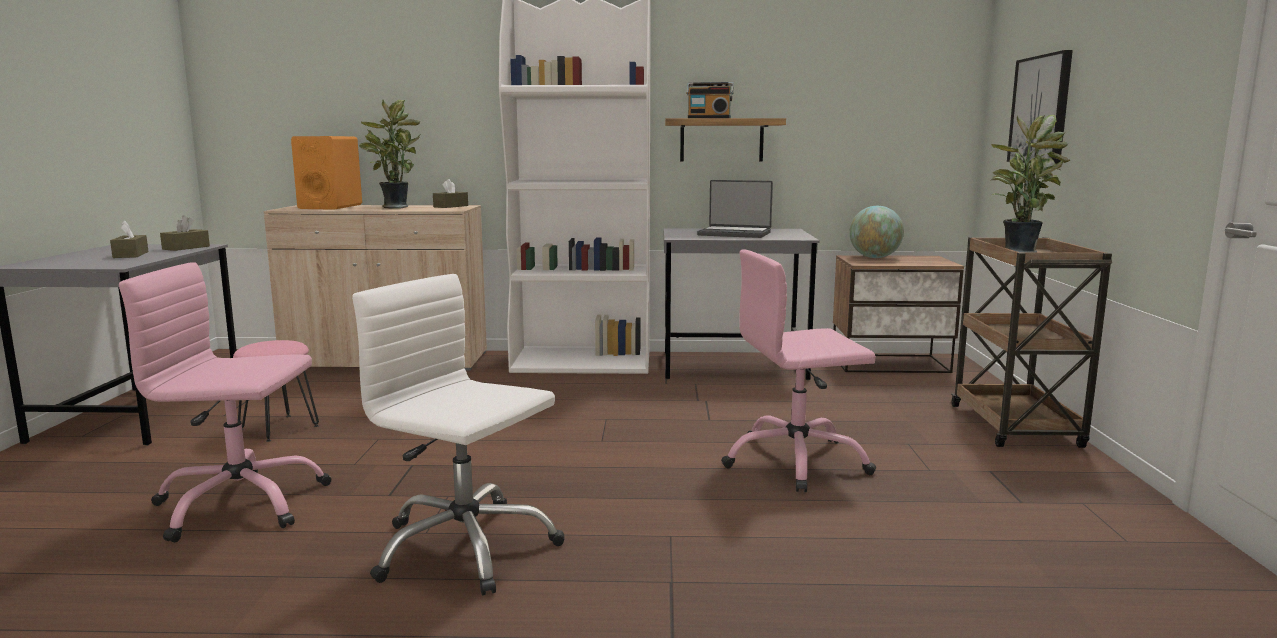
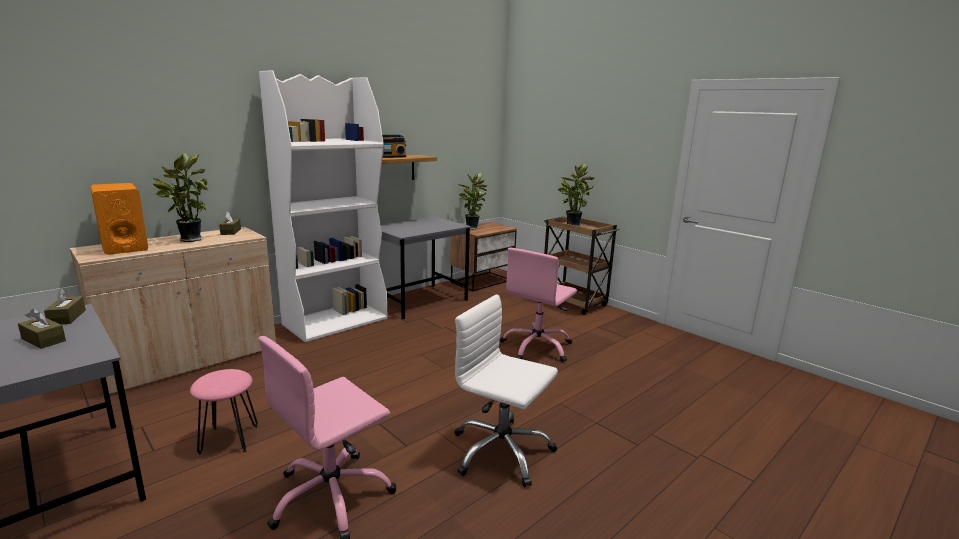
camera: 45 degrees left, 5 degrees up
white office chair [352,274,564,596] -> white office chair turned 45 degrees clockwise [454,294,558,487]
laptop [697,180,773,238] -> none
globe [849,206,904,258] -> potted plant [458,173,487,230]
picture [1007,50,1073,164] -> none

